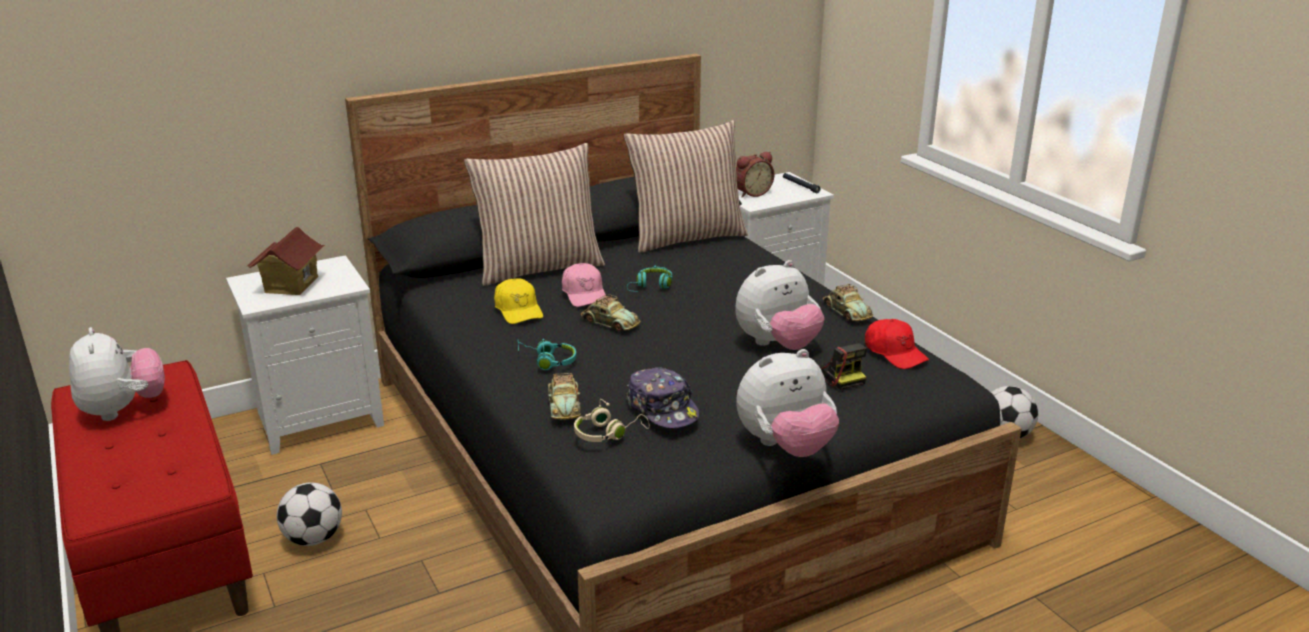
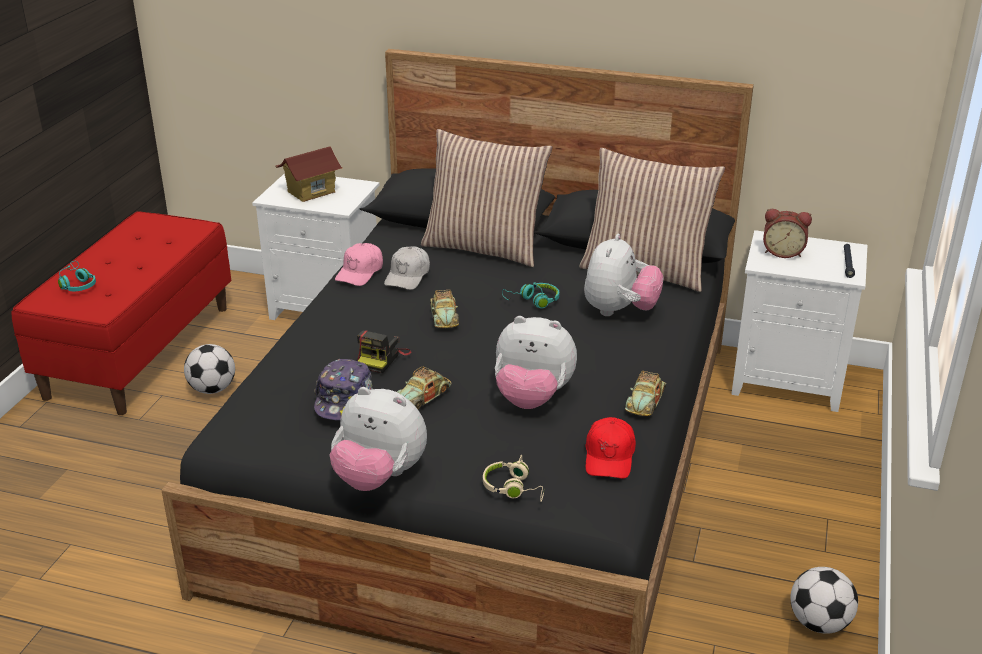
camera: 45 degrees right, 5 degrees up
plush toy [69,327,165,421] -> plush toy moved to [584,234,664,316]
yellow cap [494,278,543,324] -> white cap [384,246,430,290]
turquoise headphones [518,339,576,370] -> turquoise headphones moved to [58,261,96,291]
toy car [548,373,581,420] -> toy car moved to [397,366,451,409]
pink cap [562,263,606,307] -> pink cap moved to [335,243,383,286]
beige headphones [574,399,650,442] -> beige headphones moved to [483,455,545,502]
camera [818,343,867,390] -> camera moved to [357,330,411,373]

